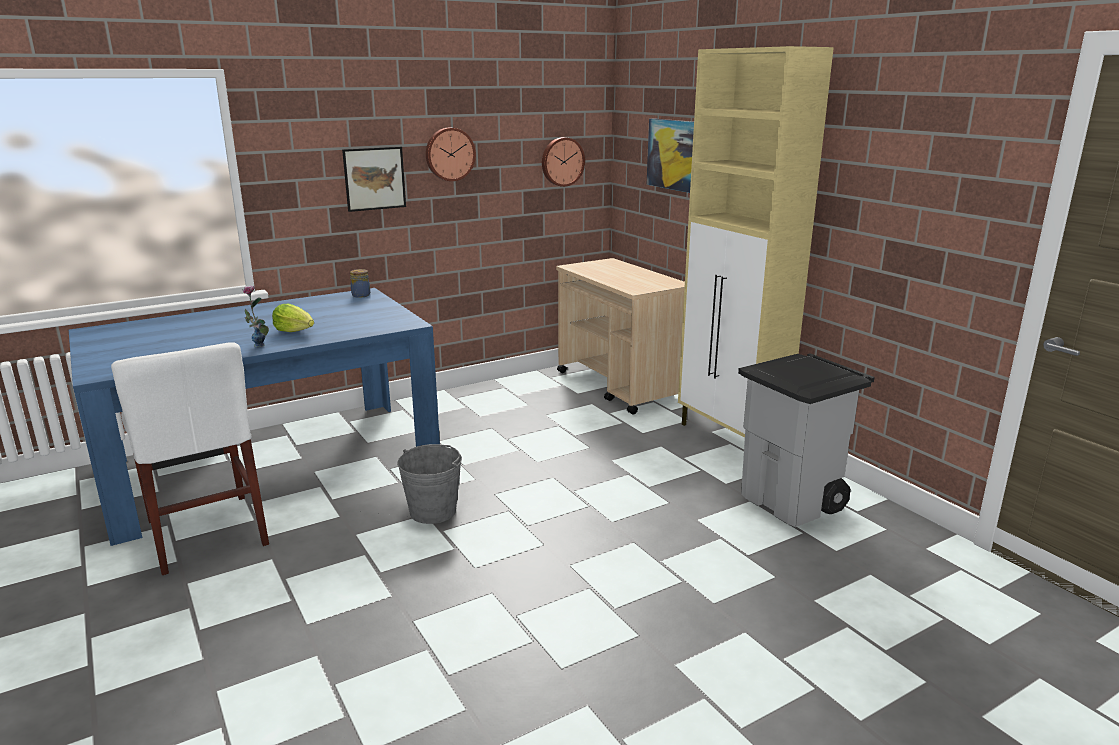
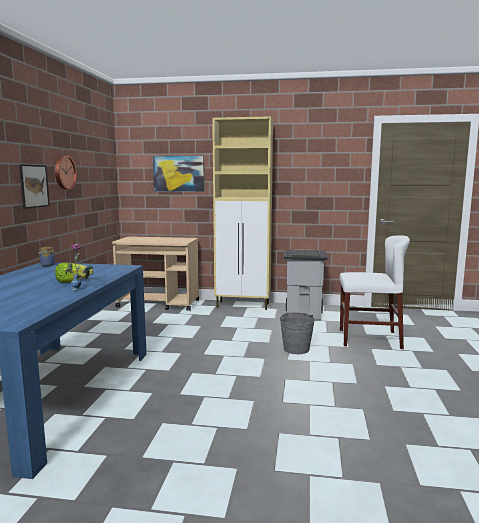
camera: 50 degrees left, 10 degrees down
white chair [111,342,269,575] -> white chair moved to [339,235,410,349]
grey bucket [397,444,462,524] -> grey bucket moved to [280,312,315,354]
wall clock [542,137,585,187] -> none

